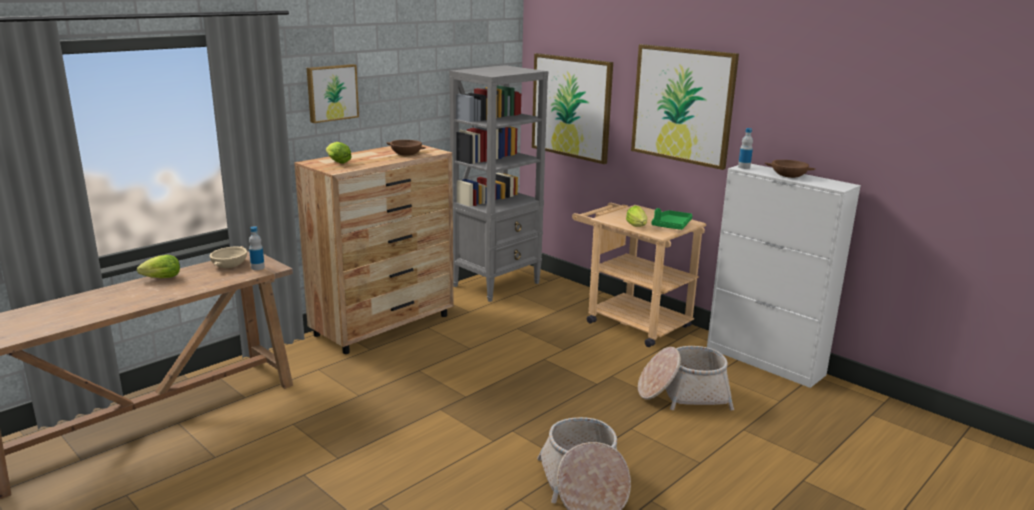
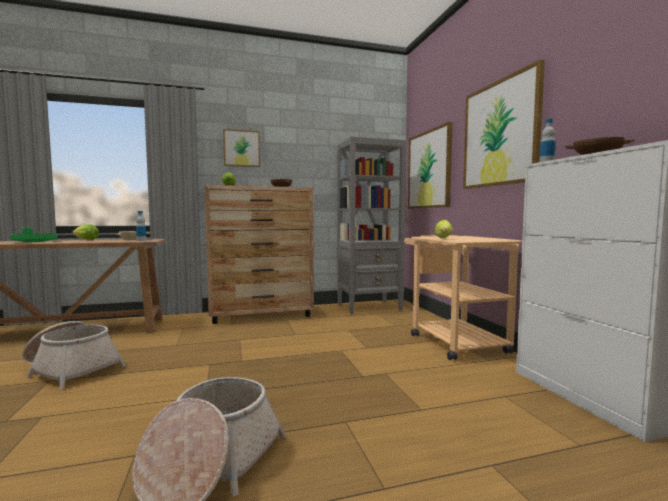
camera: 30 degrees right, 15 degrees down
basket [638,346,734,411] -> basket moved to [22,321,125,389]
green tray [652,208,693,230] -> green tray moved to [10,227,57,242]

